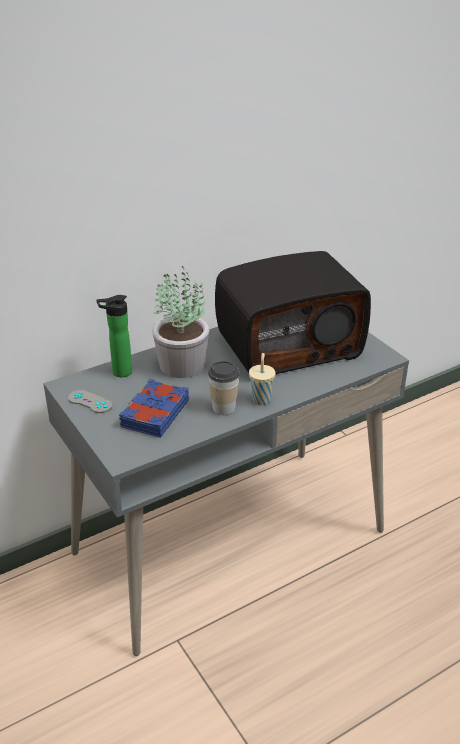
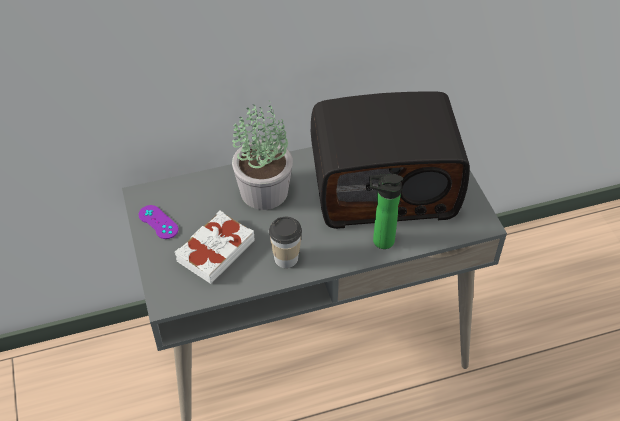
camera: 15 degrees right, 15 degrees up
grey game controller [68,390,112,413] -> purple game controller [139,205,179,239]
bottle [96,295,132,377] -> bottle moved to [369,174,403,249]
blue book [119,379,189,438] -> white book [175,211,255,284]
beige cup [249,353,275,405] -> none

